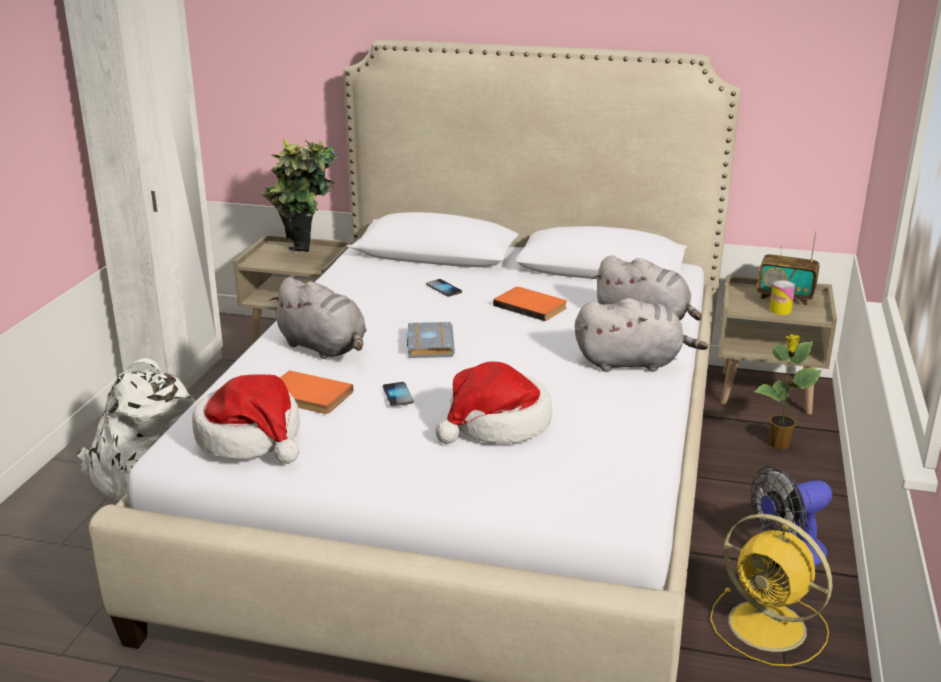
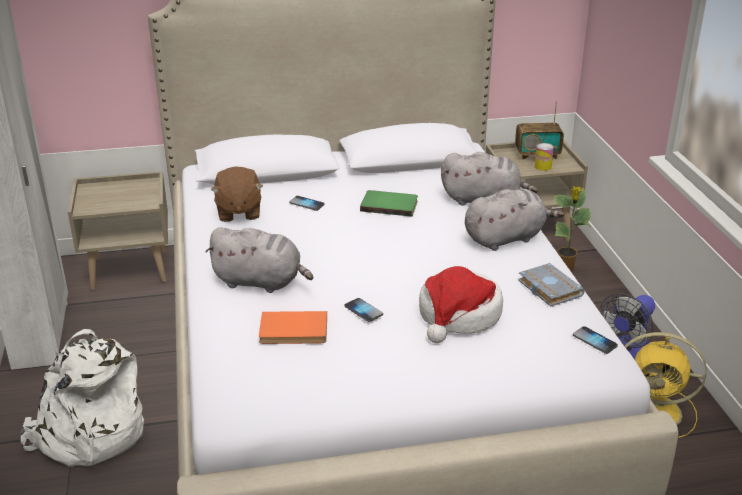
camera: 25 degrees left, 5 degrees up
hat [192,374,300,464] -> none
potted plant [261,139,338,252] -> none
grey book [407,322,455,358] -> grey book moved to [518,263,585,307]
orange book [493,287,567,321] -> green book [360,190,418,217]
none -> brown plush toy [211,166,263,222]
none -> phone [573,326,618,354]

